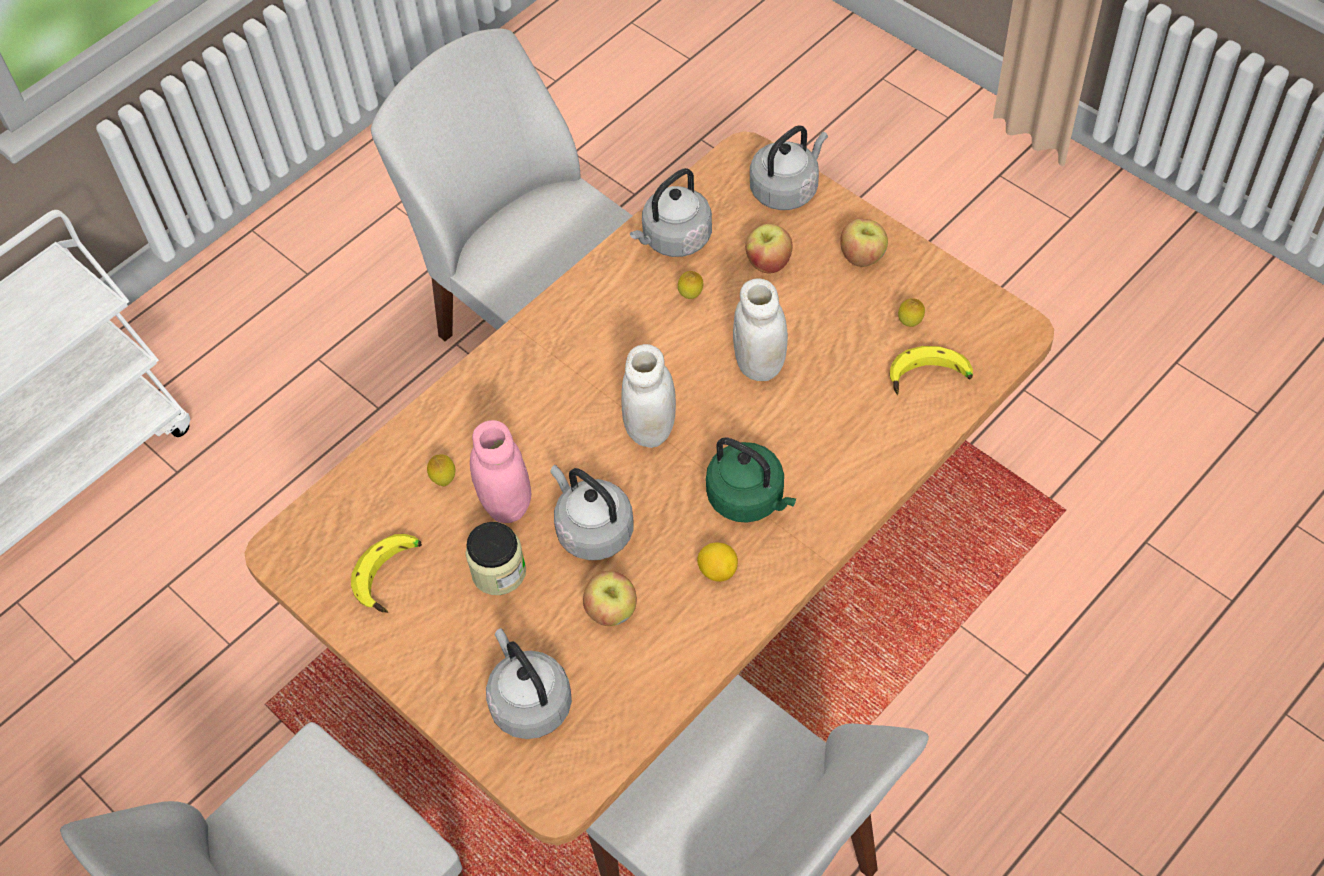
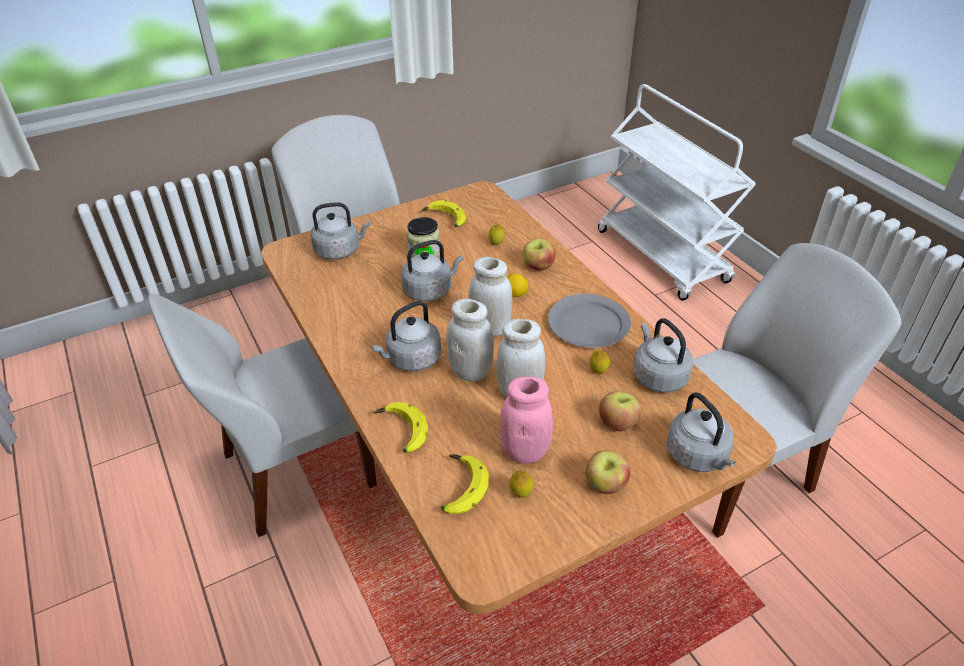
camera: 105 degrees right, 15 degrees down
pink jar [470,420,531,523] -> pink jar moved to [500,377,553,464]
apple [583,571,637,626] -> apple moved to [523,238,556,270]
lemon [697,543,738,582] -> lemon moved to [507,273,529,297]
green kettle [706,437,796,523] -> grey kettle [371,301,441,371]
none -> banana [374,402,428,453]
none -> white jar [447,299,494,382]
none -> grey plate [548,294,631,348]

